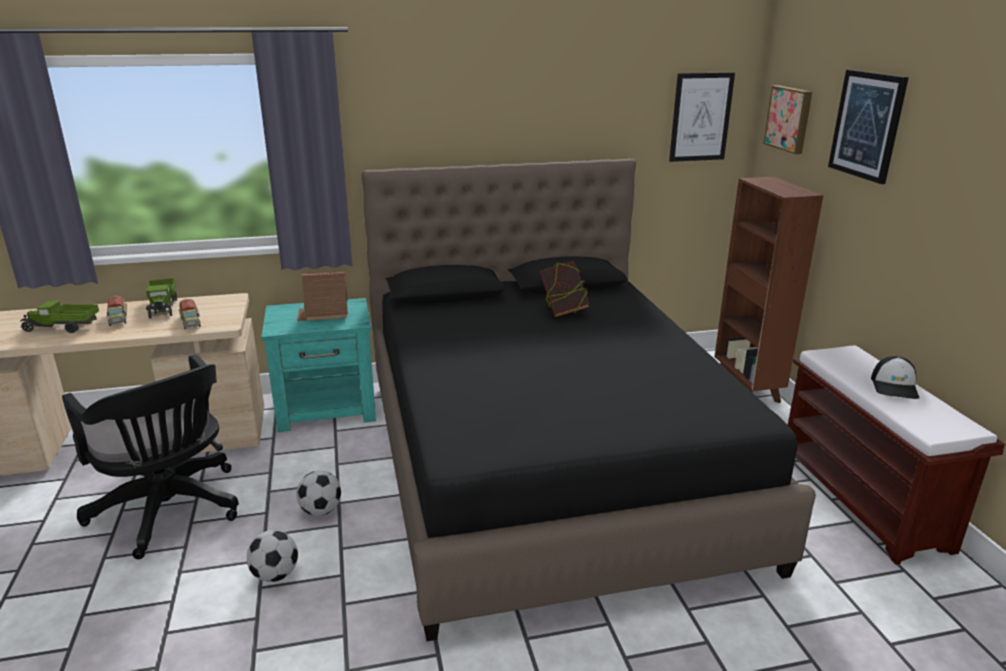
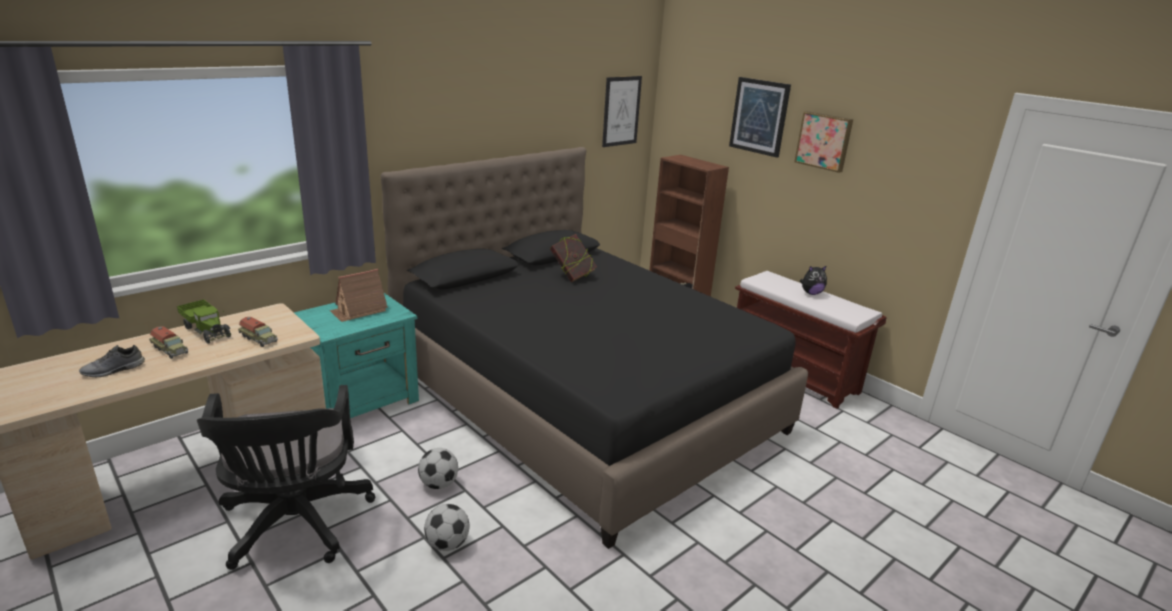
camera: 30 degrees left, 0 degrees up
toy truck [20,300,99,333] -> grey shoe [79,345,145,377]
black office chair [62,354,239,559] -> black office chair turned 60 degrees clockwise [197,385,375,570]
picture [763,85,812,154] -> picture moved to [794,111,853,173]
cap [871,356,919,399] -> plush toy [800,265,827,295]

